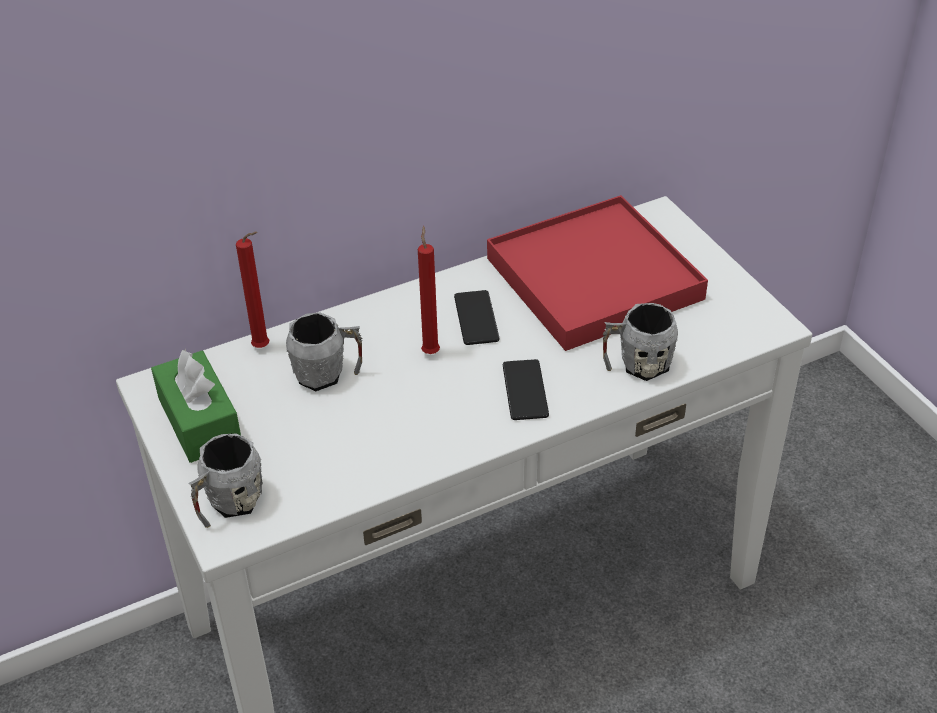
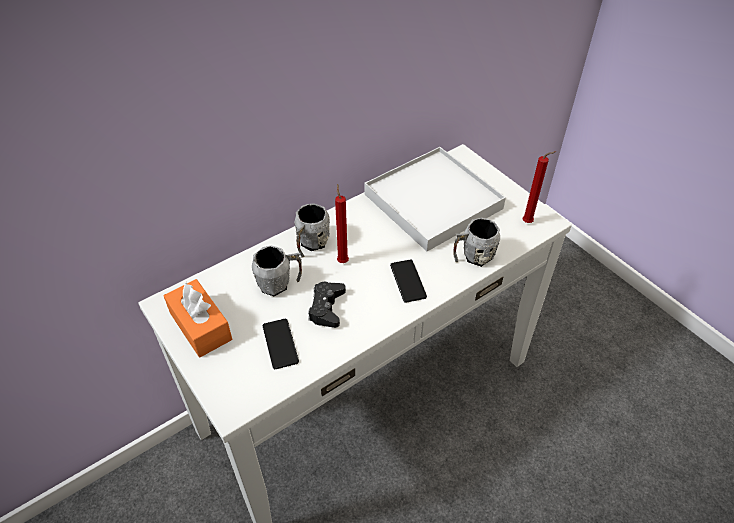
camera: 10 degrees left, 5 degrees up
green tissue box [151,349,241,463] -> orange tissue box [164,279,232,357]
grey mug [188,434,263,528] -> grey mug moved to [295,203,330,257]
red candle [236,232,269,348] -> red candle moved to [522,151,556,223]
phone [454,290,500,345] -> phone moved to [263,319,299,369]
red tray [487,195,708,351] -> white tray [365,147,506,251]
none -> black game controller [308,282,346,328]

